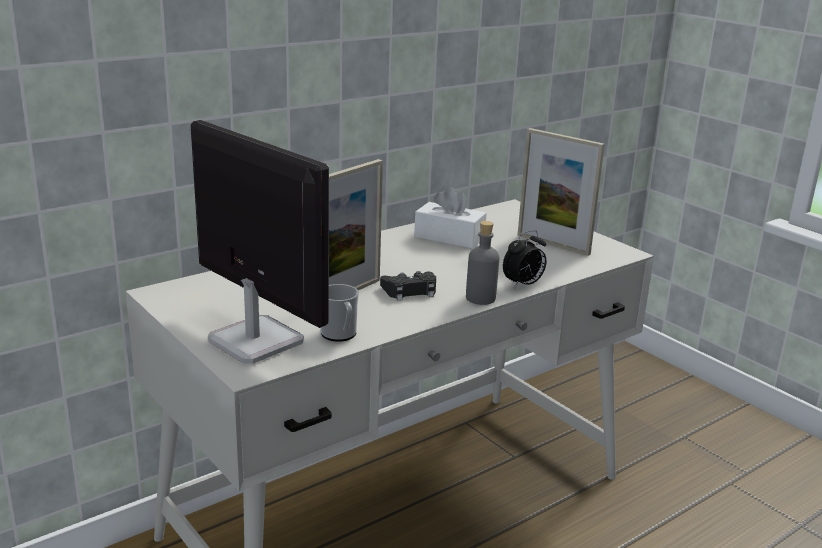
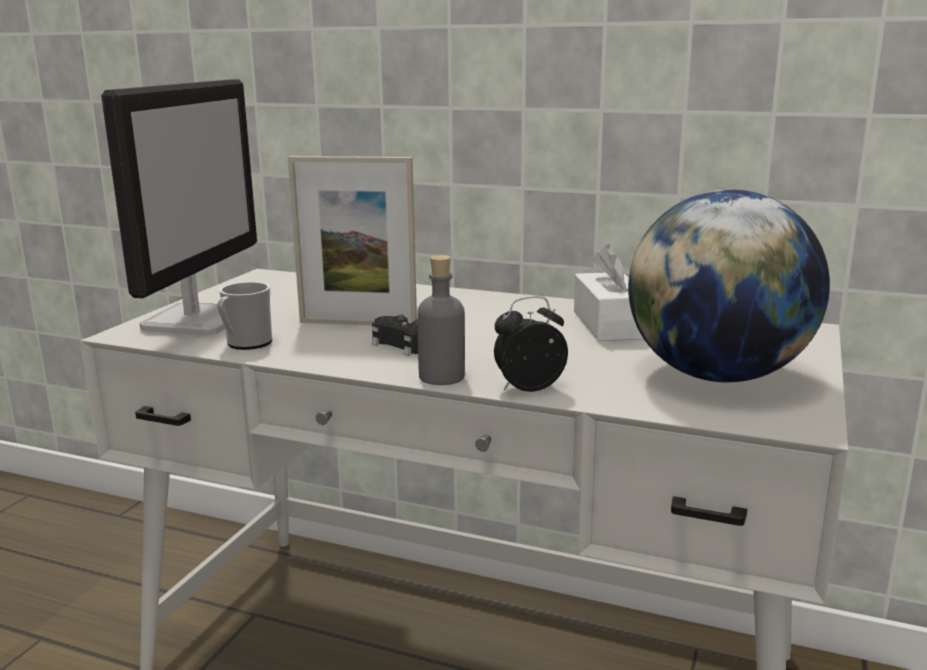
camera: 60 degrees right, 5 degrees down
alarm clock [503,230,546,288] -> alarm clock turned 135 degrees clockwise [494,296,568,392]
picture frame [517,128,605,256] -> globe [628,189,830,383]

